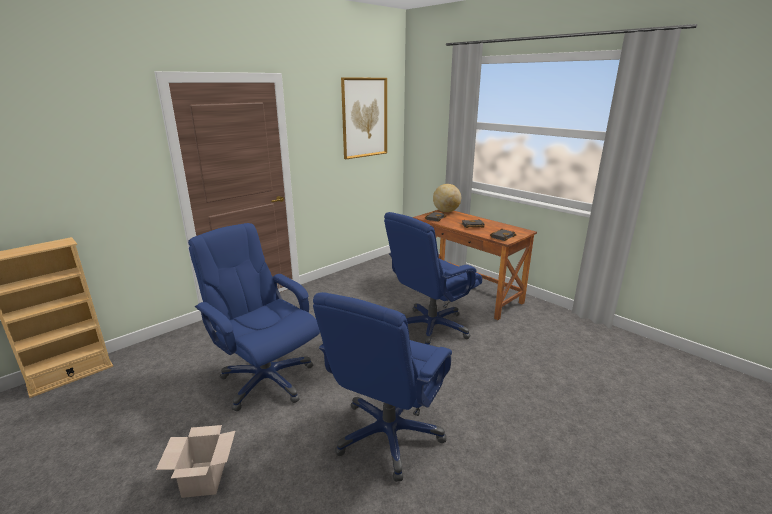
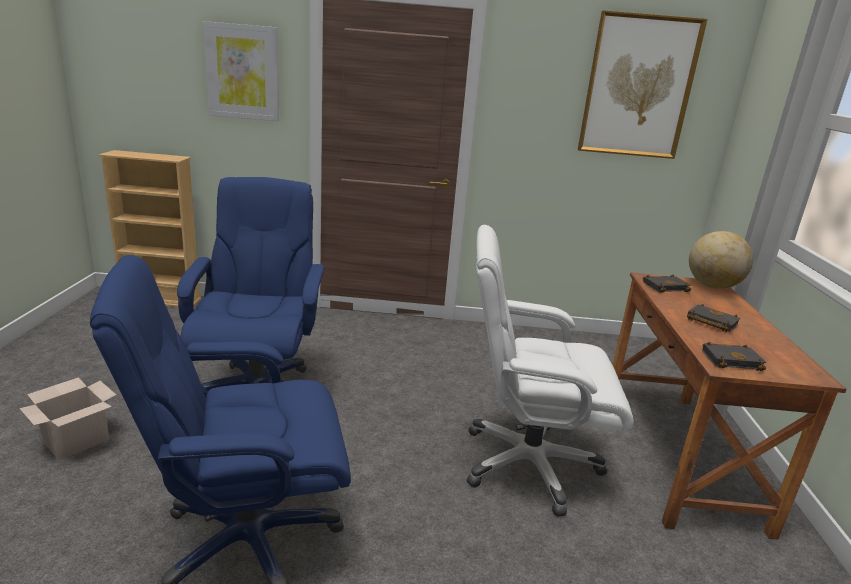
camera: 45 degrees right, 0 degrees up
blue office chair [384,212,482,345] -> white office chair [466,225,634,517]
none -> picture [203,21,279,121]

